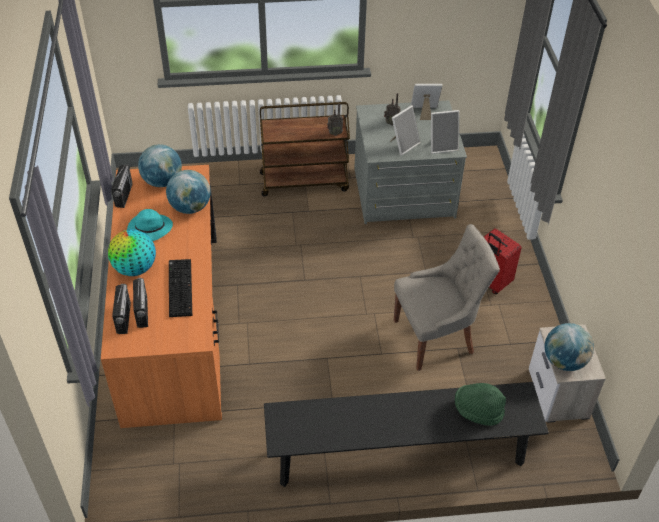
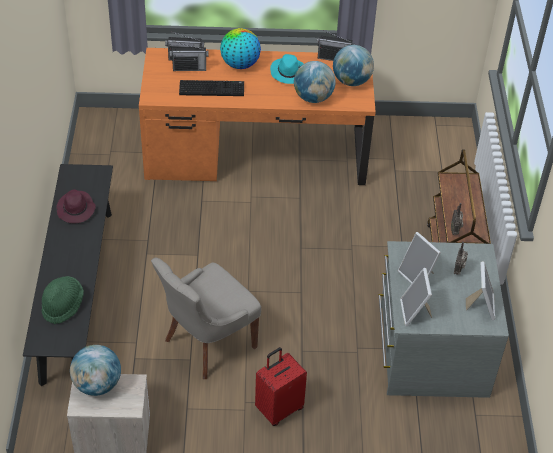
camera: 95 degrees right, 0 degrees up
grey chair [394,224,500,371] -> grey chair turned 60 degrees clockwise [151,258,261,379]
none -> purple hat [57,189,96,224]

